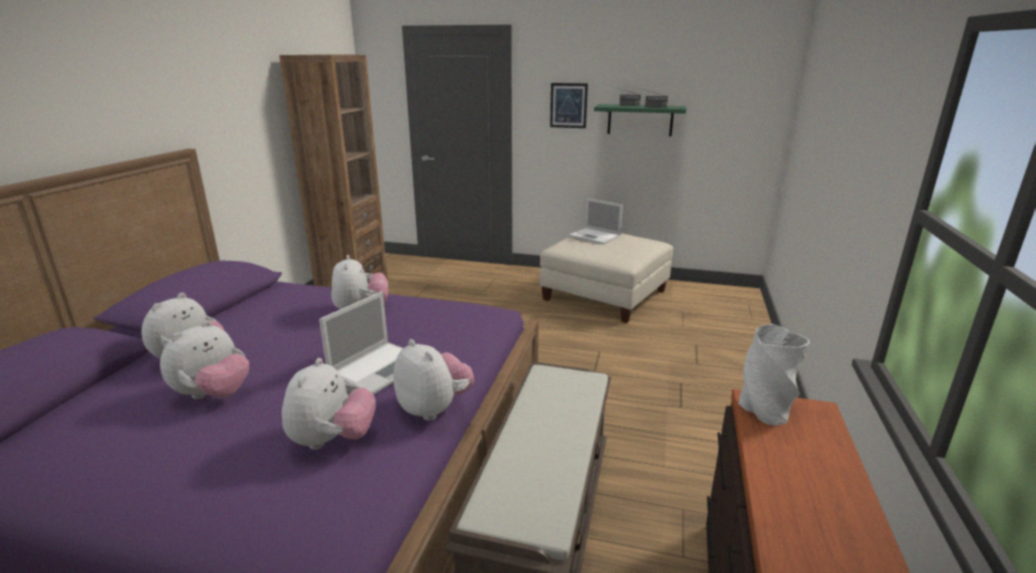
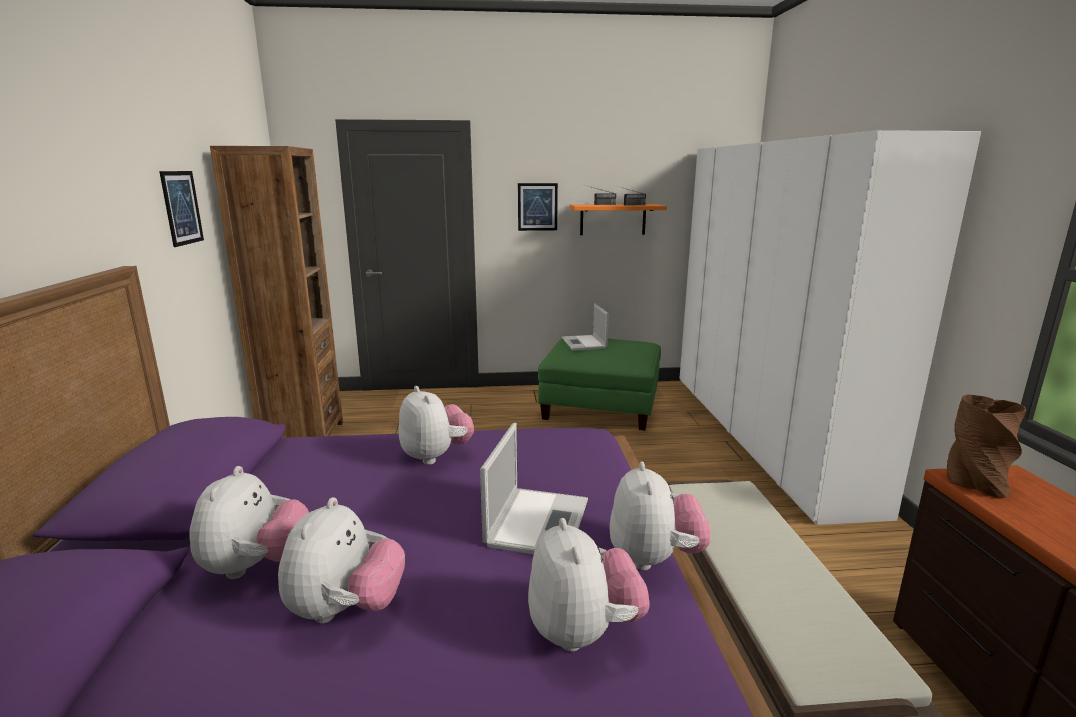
camera: 20 degrees left, 5 degrees down
plush toy [393,339,474,421] -> plush toy turned 60 degrees clockwise [609,461,711,571]
beige ottoman [540,233,673,323] -> green ottoman [538,338,661,430]
laptop [569,198,623,244] -> laptop turned 60 degrees clockwise [562,303,609,351]
green shelf [594,104,686,136] -> orange shelf [570,204,667,235]
grey vase [738,324,810,426] -> brown vase [947,394,1026,498]
none -> picture [159,171,204,247]
none -> white wardrobe [679,130,981,525]

